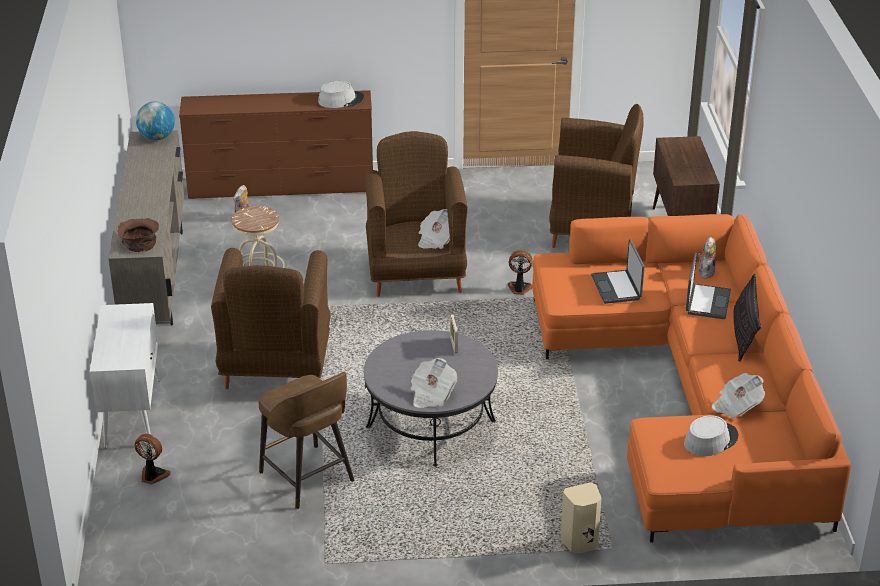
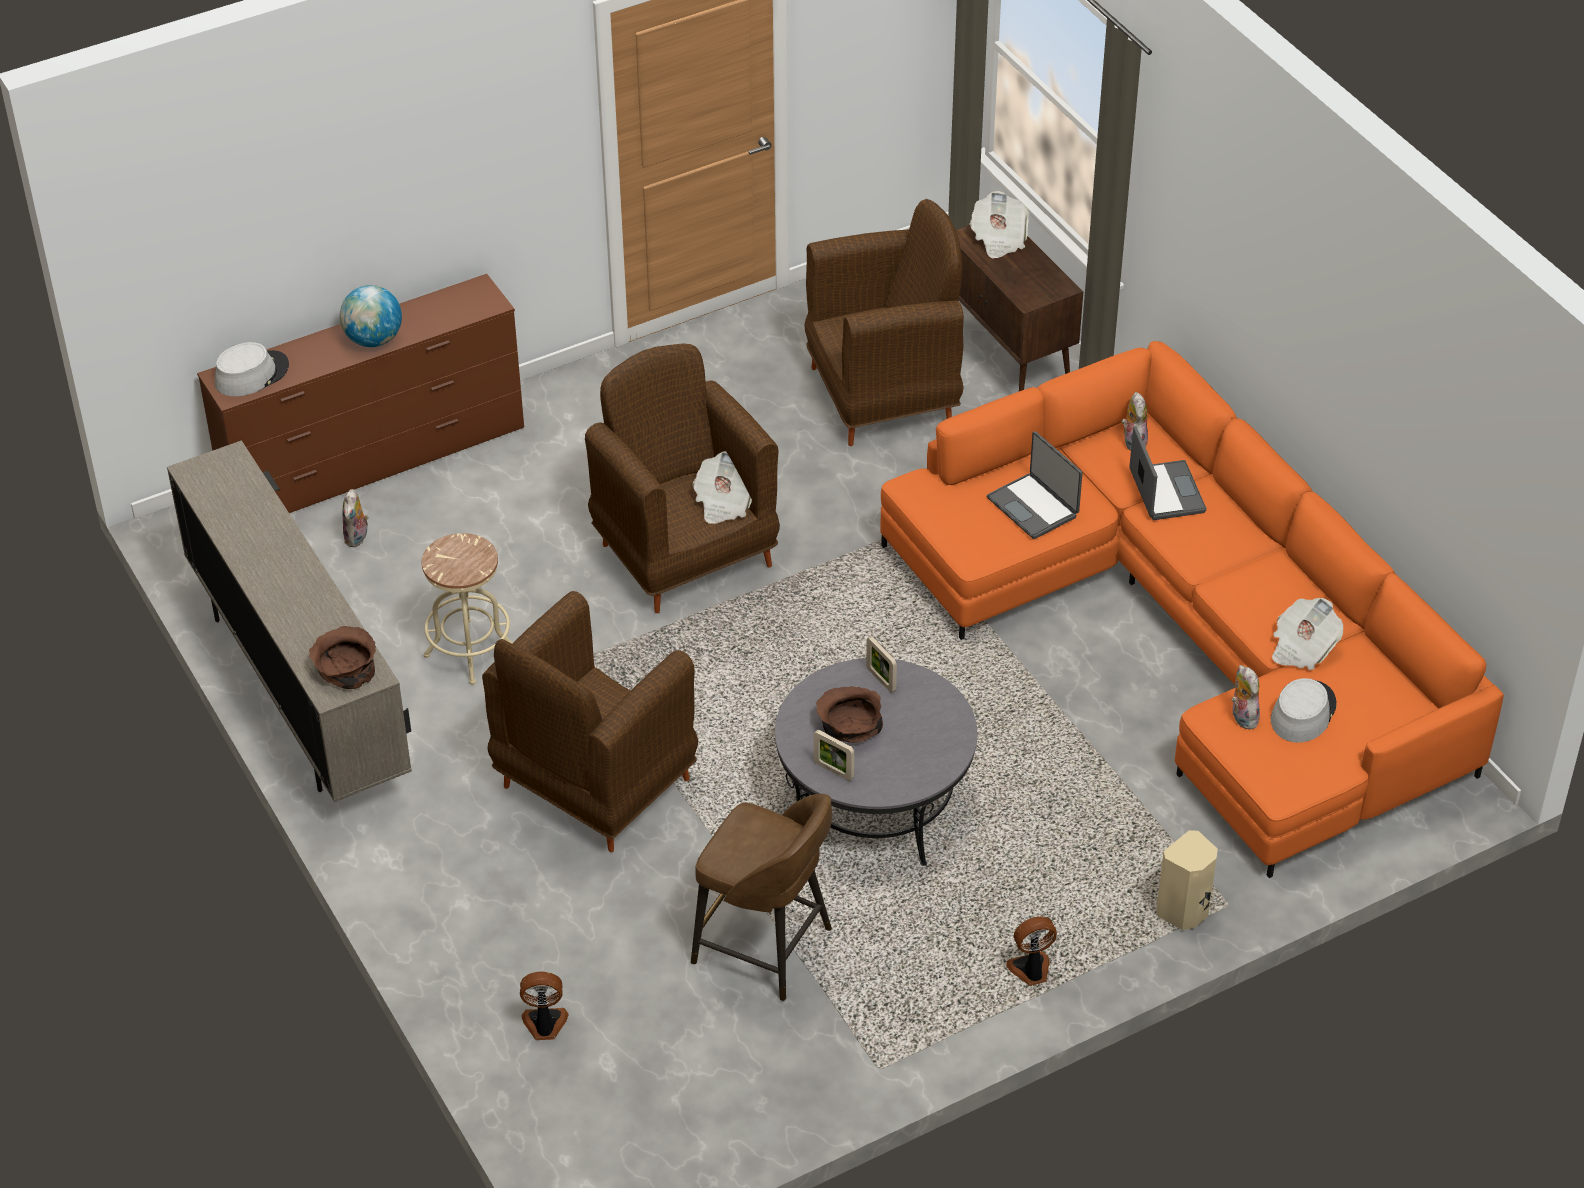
camera: 25 degrees left, 10 degrees up
white cabinet [90,303,160,448] -> none
globe [136,102,175,140] -> globe moved to [340,285,402,347]
brown armchair [211,248,331,389] -> brown armchair turned 60 degrees clockwise [482,591,698,852]
grey hat [318,81,365,108] -> grey hat moved to [215,342,289,396]
newspaper [410,358,458,408] -> newspaper moved to [970,191,1029,259]
fan [507,250,533,295] -> fan moved to [1006,916,1057,986]
pillow [733,273,761,362] -> none
none -> picture frame [813,730,854,781]
none -> brown bowl [816,686,883,743]
none -> plush toy [1231,665,1260,729]

